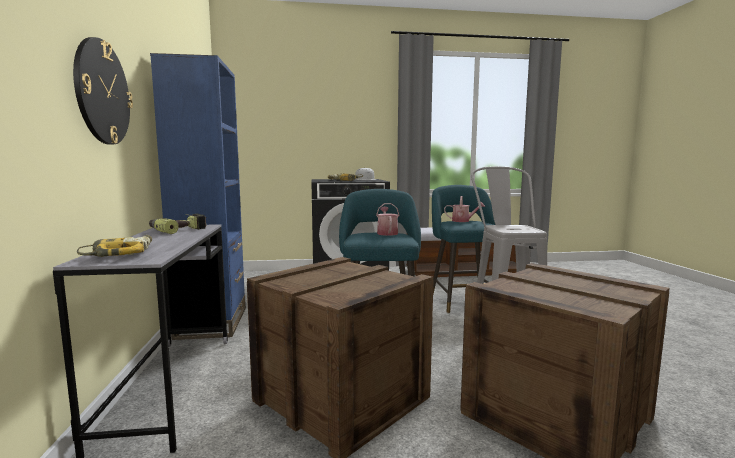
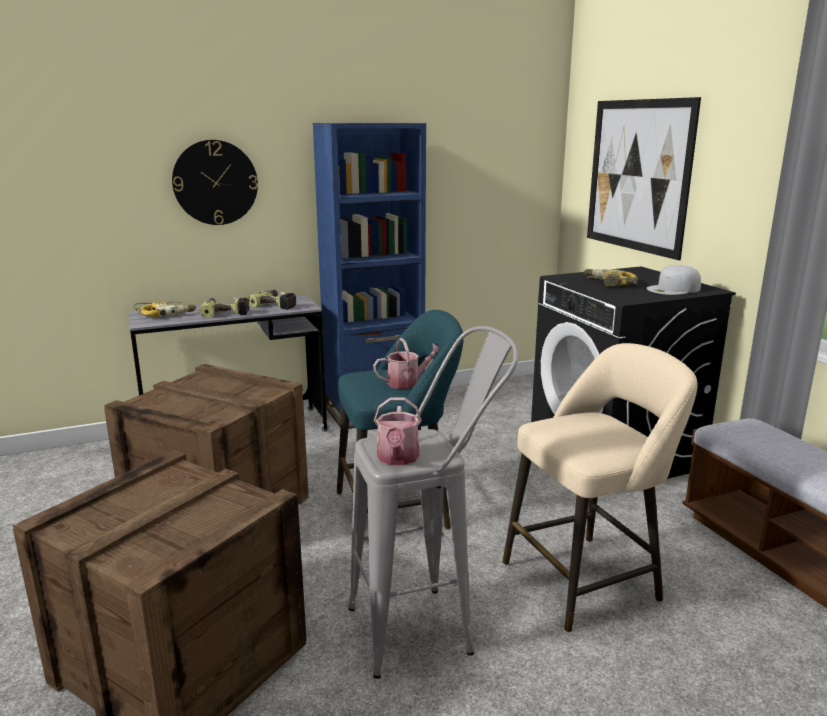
camera: 75 degrees right, 10 degrees up
turquoise stool [432,185,495,313] -> beige stool [503,343,698,633]
watering can [444,196,485,222] -> watering can moved to [374,397,422,465]
none -> power drill [200,297,250,318]
none -> picture [587,97,701,260]

